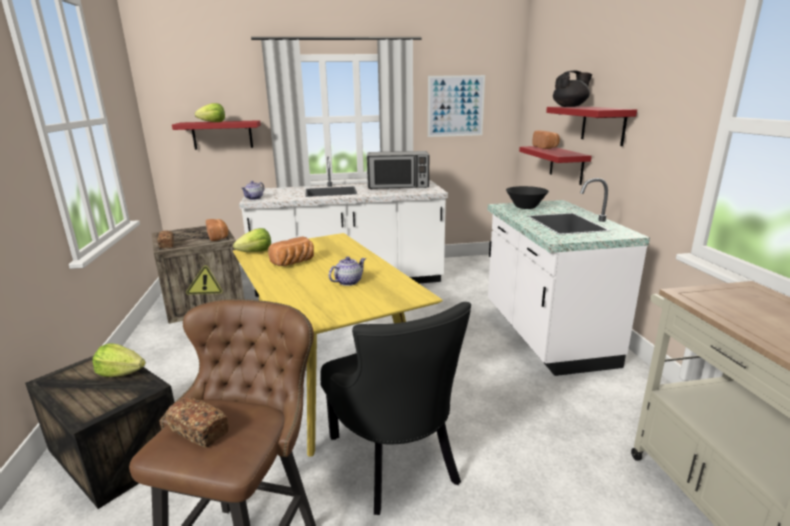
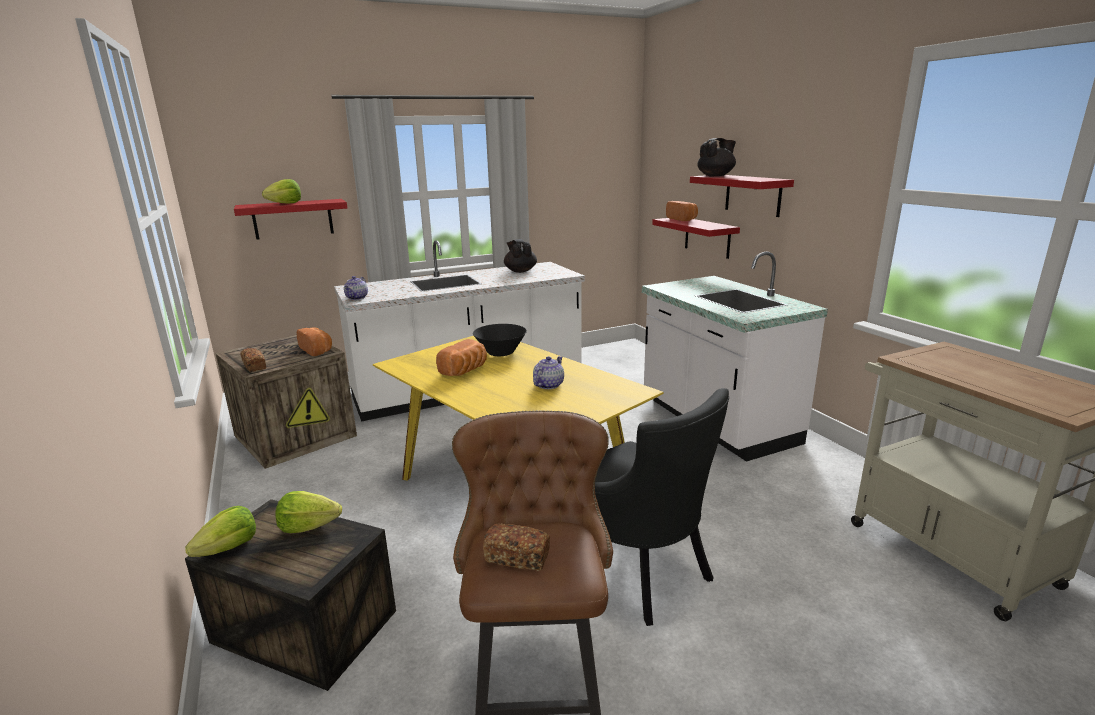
camera: 15 degrees left, 0 degrees up
lettuce [233,228,271,252] -> lettuce moved to [185,506,256,557]
microwave [367,151,429,189] -> black teapot [504,239,537,273]
picture [428,75,485,137] -> none
black bowl [506,186,549,209] -> black bowl moved to [473,324,527,356]

